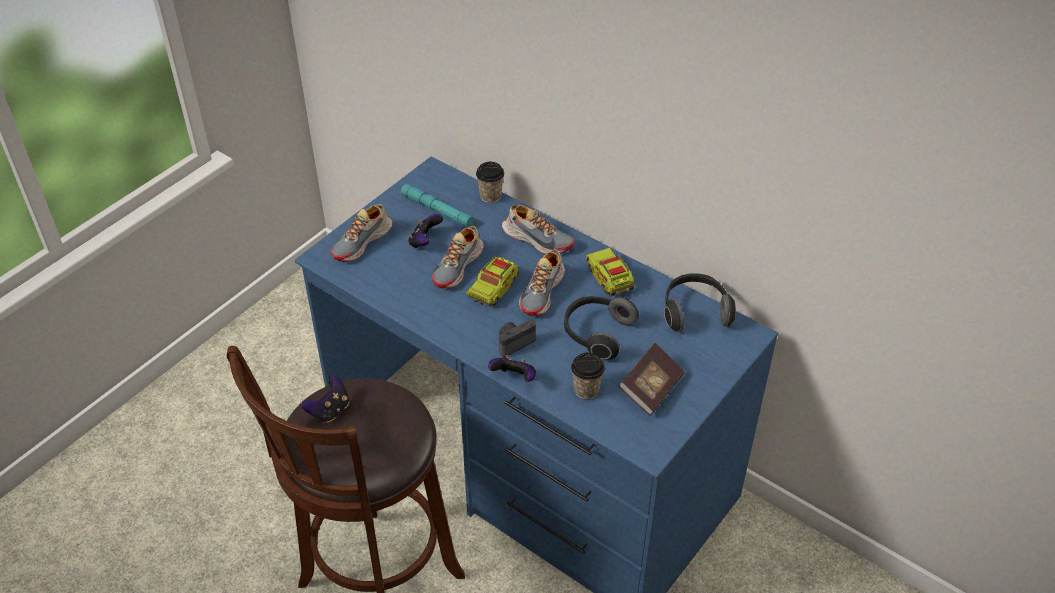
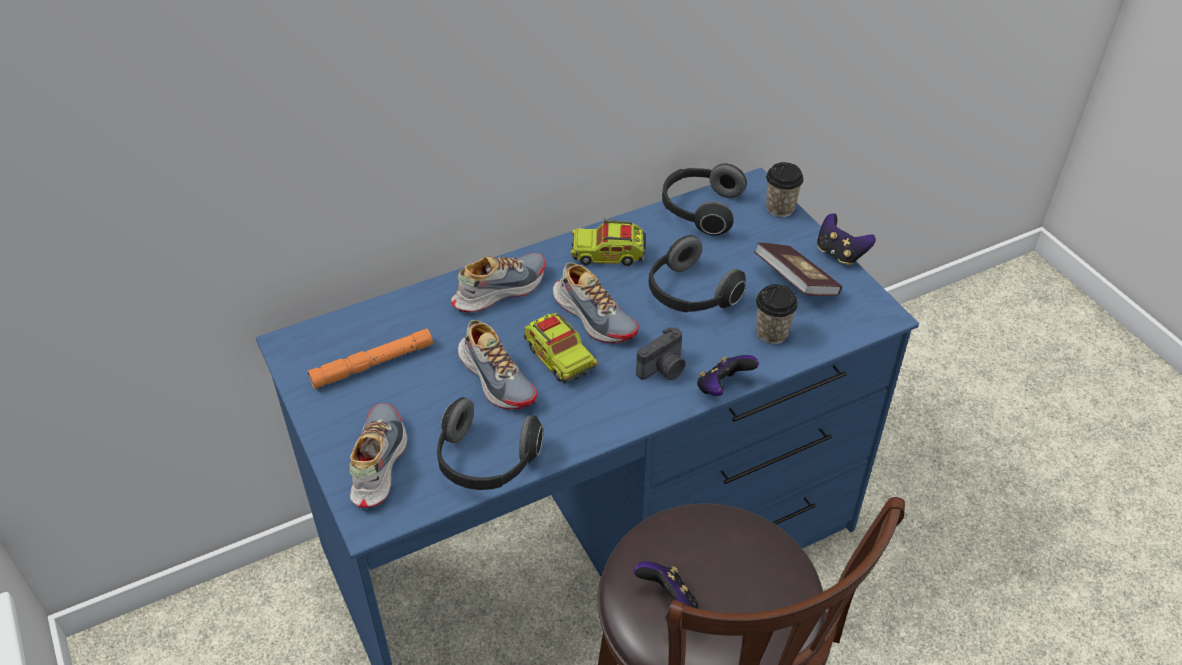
camera: 65 degrees left, 0 degrees up
shoe [331,204,392,262] -> shoe turned 150 degrees counterclockwise [349,403,407,508]
turquoise flashlight [401,183,473,228] -> orange flashlight [307,328,433,389]
game controller [408,214,443,249] -> game controller moved to [817,213,876,266]
cup [476,162,504,203] -> cup moved to [766,162,804,217]
camera [499,320,536,357] -> camera turned 120 degrees counterclockwise [636,327,686,380]
none -> headphones [437,397,543,490]

